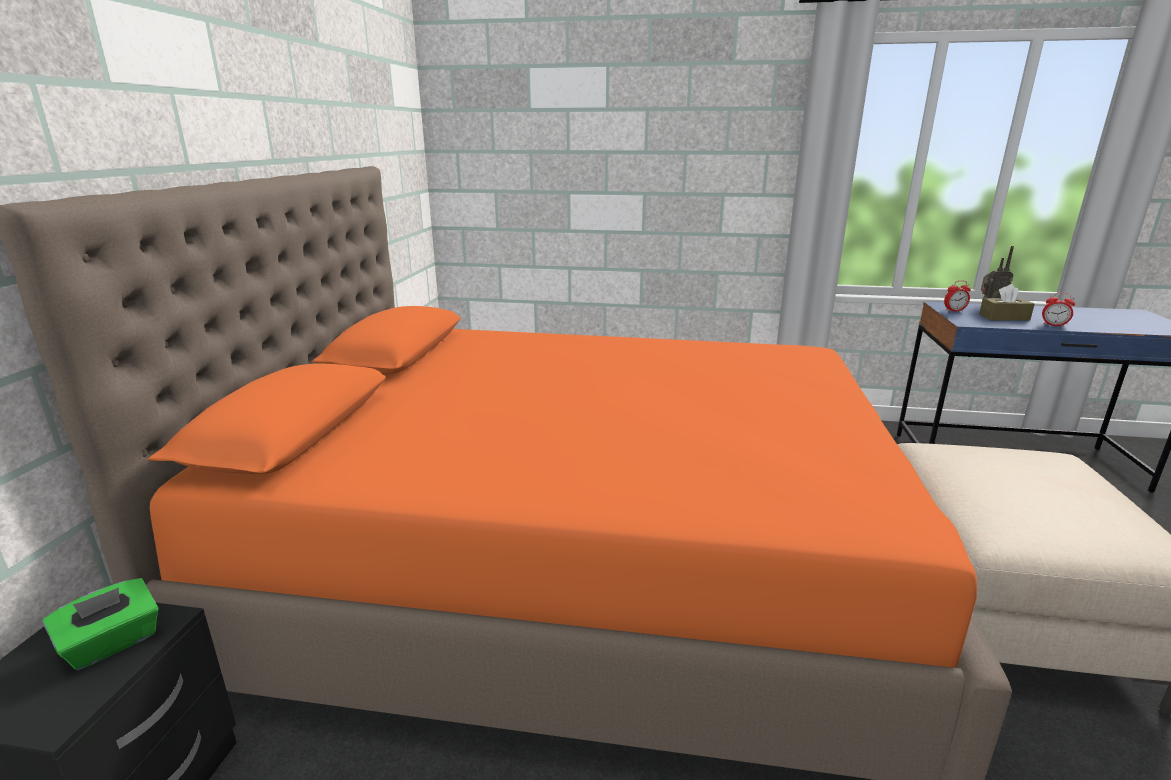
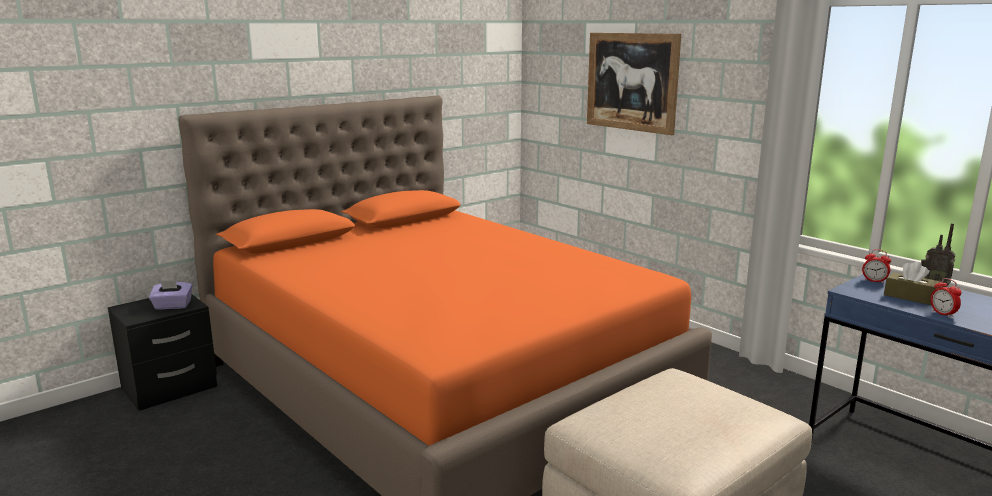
camera: 40 degrees right, 5 degrees down
green tissue box [43,578,159,670] -> purple tissue box [149,281,193,310]
none -> picture [587,33,681,135]

